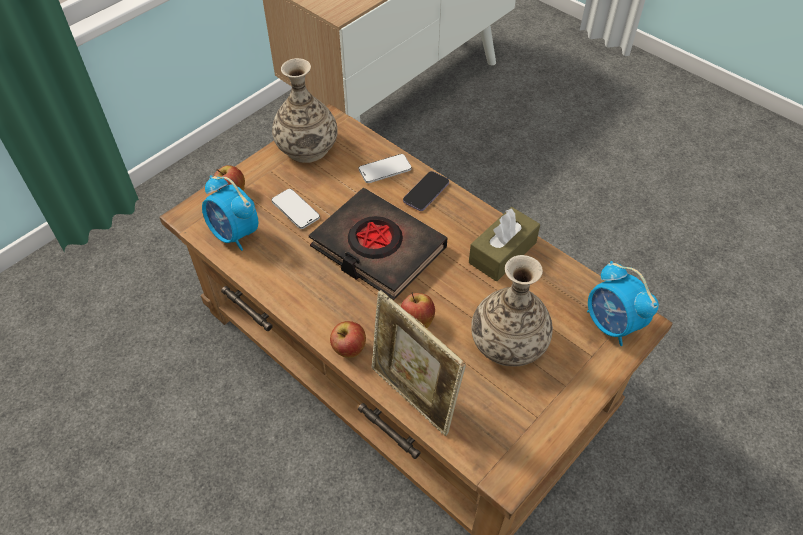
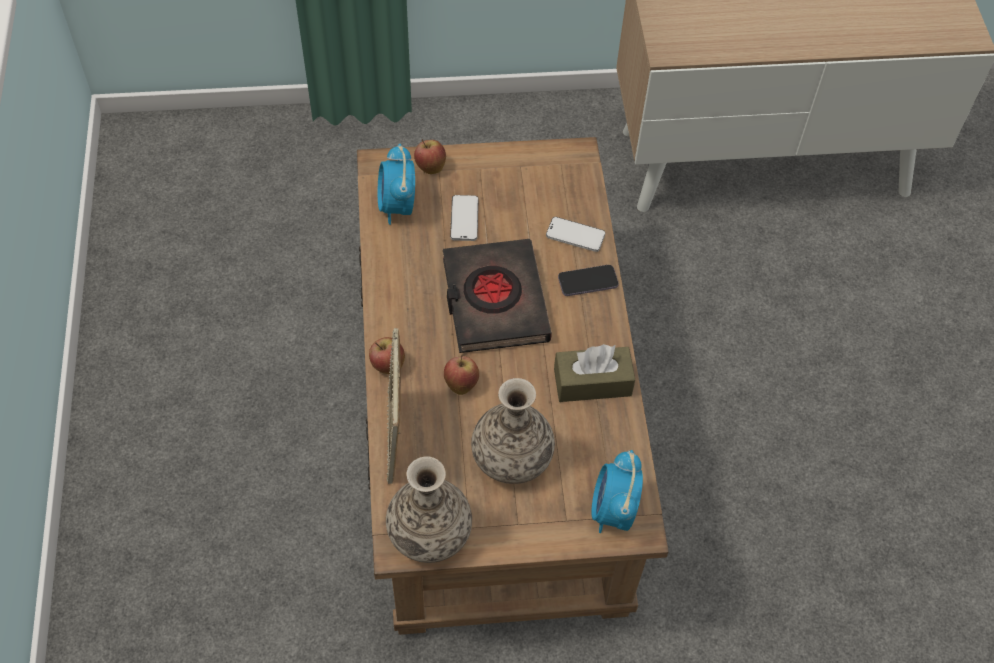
camera: 40 degrees right, 5 degrees up
vase [272,58,338,163] -> vase moved to [386,456,472,563]

